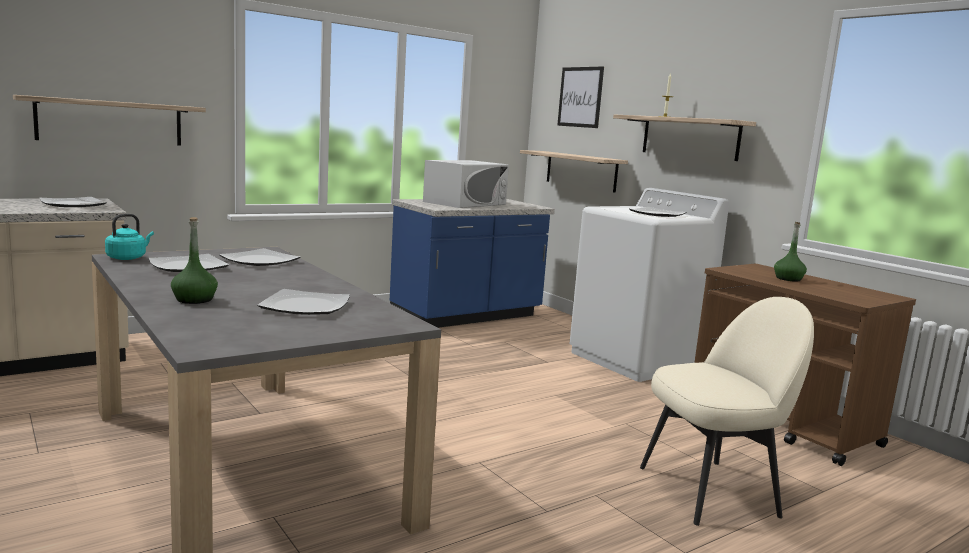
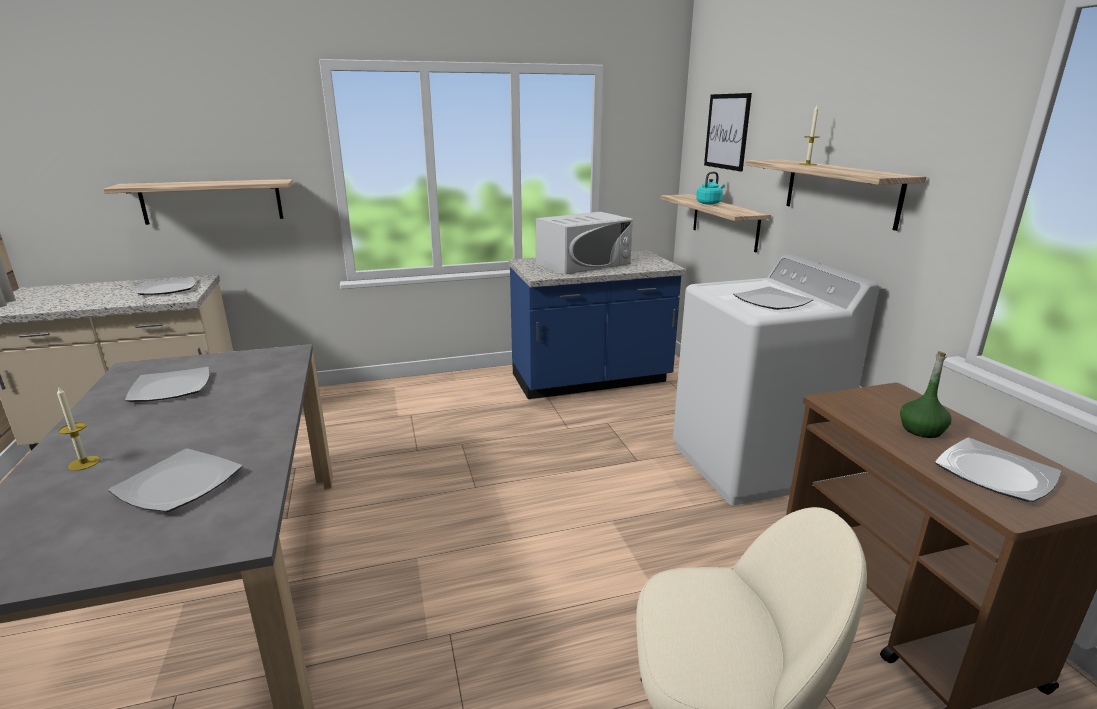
camera: 20 degrees right, 10 degrees up
turquoise kettle [105,214,154,260] -> turquoise kettle moved to [696,172,725,205]
green bottle [171,217,218,304] -> candle [57,386,100,471]
plate [219,248,300,266] -> plate moved to [935,438,1061,502]

